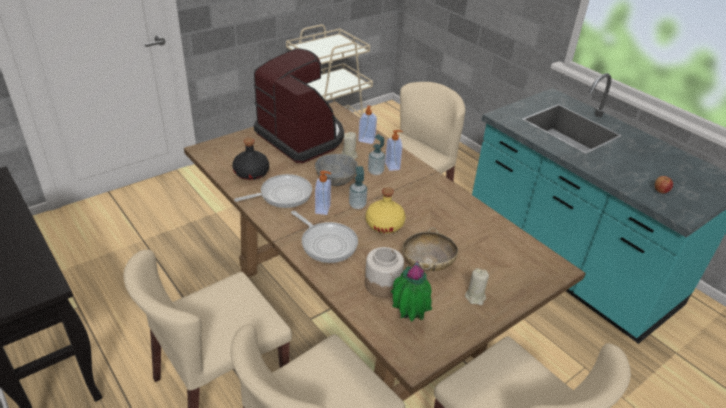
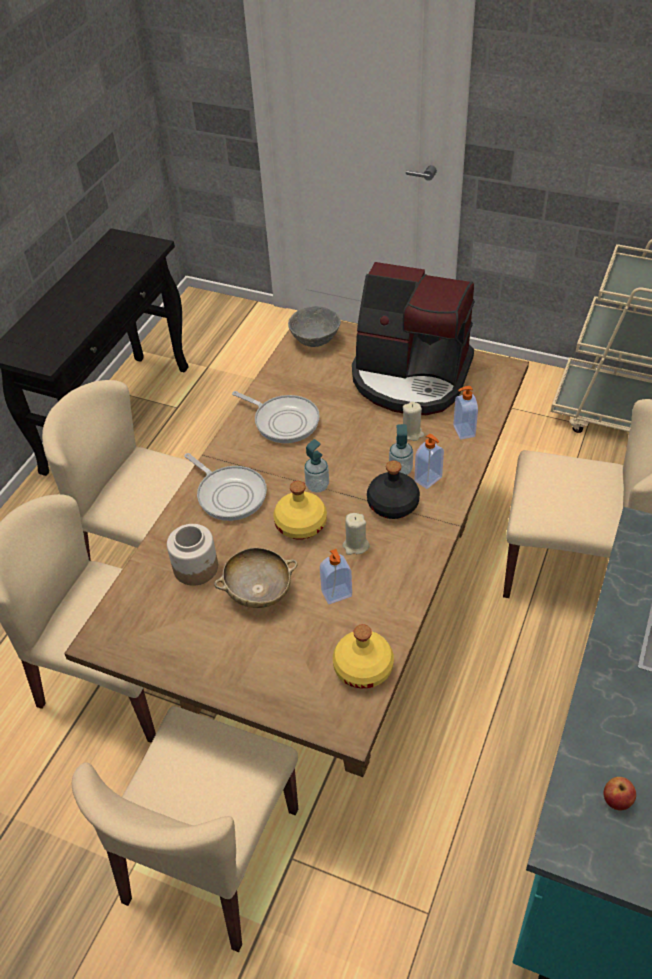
camera: 65 degrees right, 10 degrees up
black bottle [232,138,269,180] -> black bottle moved to [367,461,420,519]
coffee machine [254,48,344,163] -> coffee machine turned 90 degrees clockwise [352,262,475,415]
frying pan [291,211,358,263] -> frying pan turned 60 degrees counterclockwise [184,453,267,521]
grey bowl [315,154,358,186] -> grey bowl moved to [288,306,341,347]
soap dispenser [315,171,331,215] -> soap dispenser moved to [320,549,352,604]
potted plant [391,261,432,321] -> none
beige candle [465,268,489,305] -> beige candle moved to [342,513,370,555]
none -> yellow bottle [333,624,394,688]

